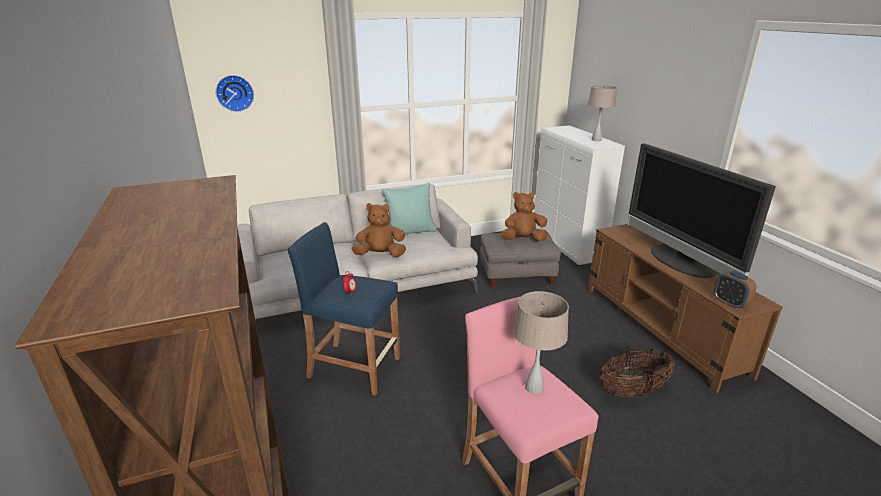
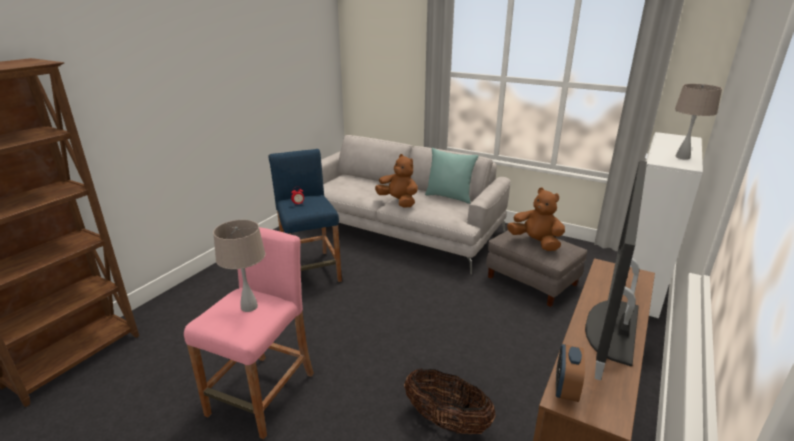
camera: 50 degrees right, 0 degrees up
wall clock [216,75,254,112] -> none

